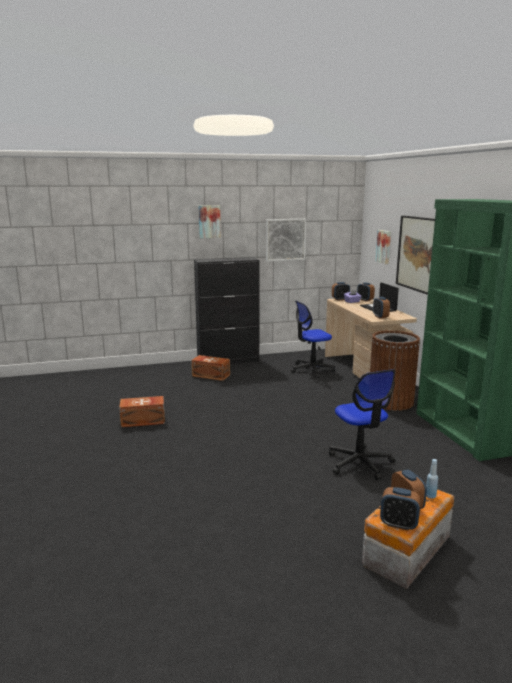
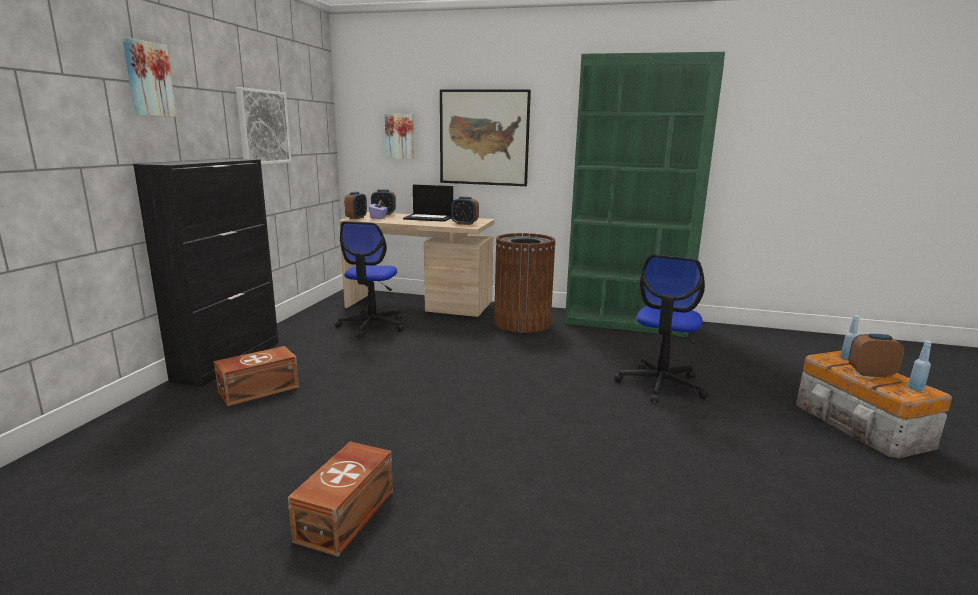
camera: 60 degrees left, 0 degrees up
office chair [329,369,395,480] -> office chair turned 105 degrees clockwise [614,254,709,403]
alarm clock [380,487,421,531] -> blue bottle [908,341,932,391]

